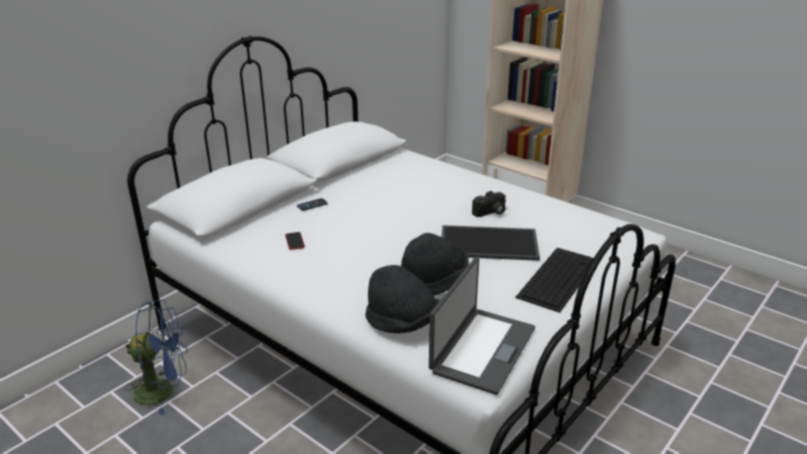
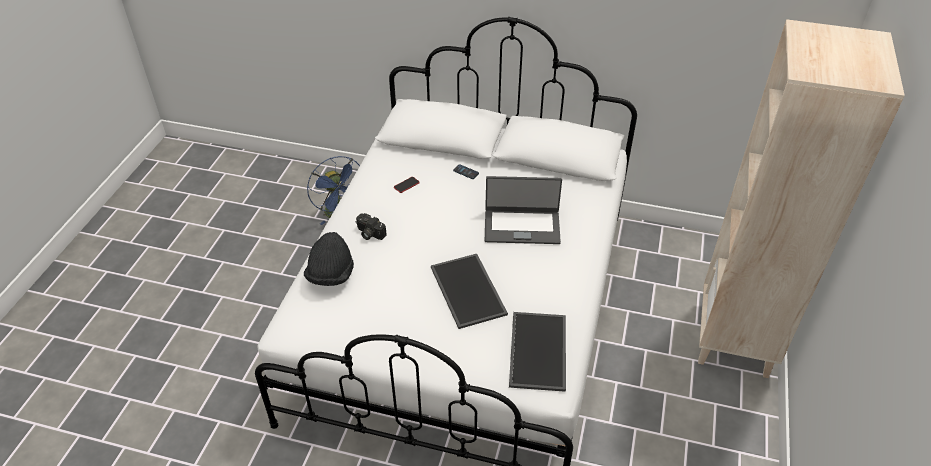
camera: 65 degrees right, 15 degrees up
black hat [401,233,469,296] -> none
laptop [429,256,535,395] -> laptop moved to [485,176,562,244]
camera [472,191,506,217] -> camera moved to [356,213,387,240]
keyboard [515,248,594,313] -> none
none -> tray [509,312,566,392]

